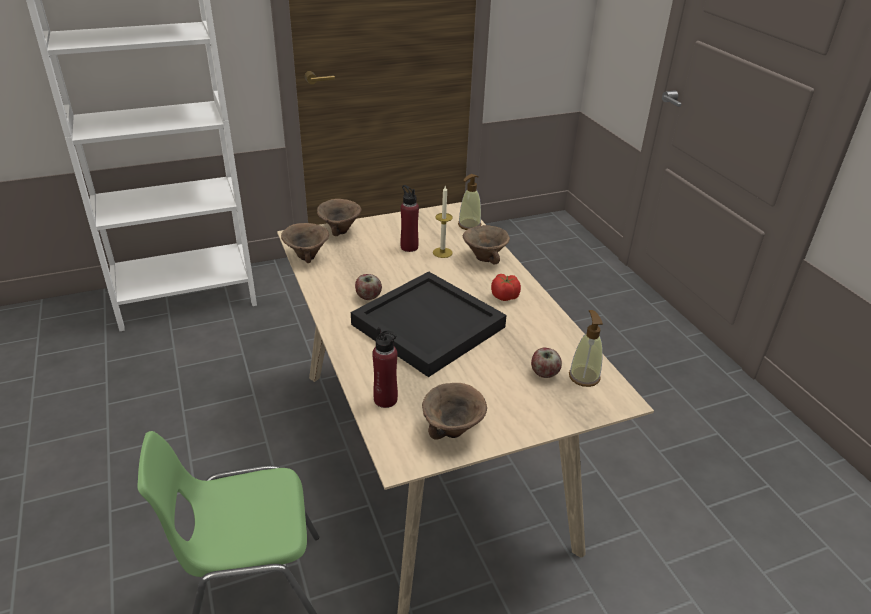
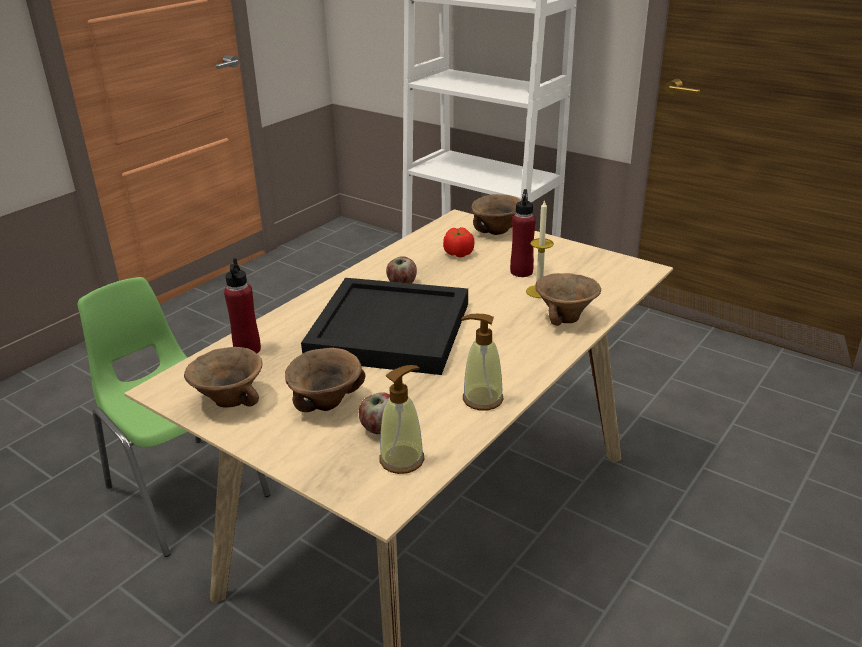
camera: 60 degrees right, 5 degrees down
brown bowl [281,223,329,263] -> brown bowl moved to [285,348,366,412]
soap dispenser [458,174,481,230] -> soap dispenser moved to [461,314,503,411]
tomato [491,274,521,301] -> tomato moved to [443,227,474,258]

